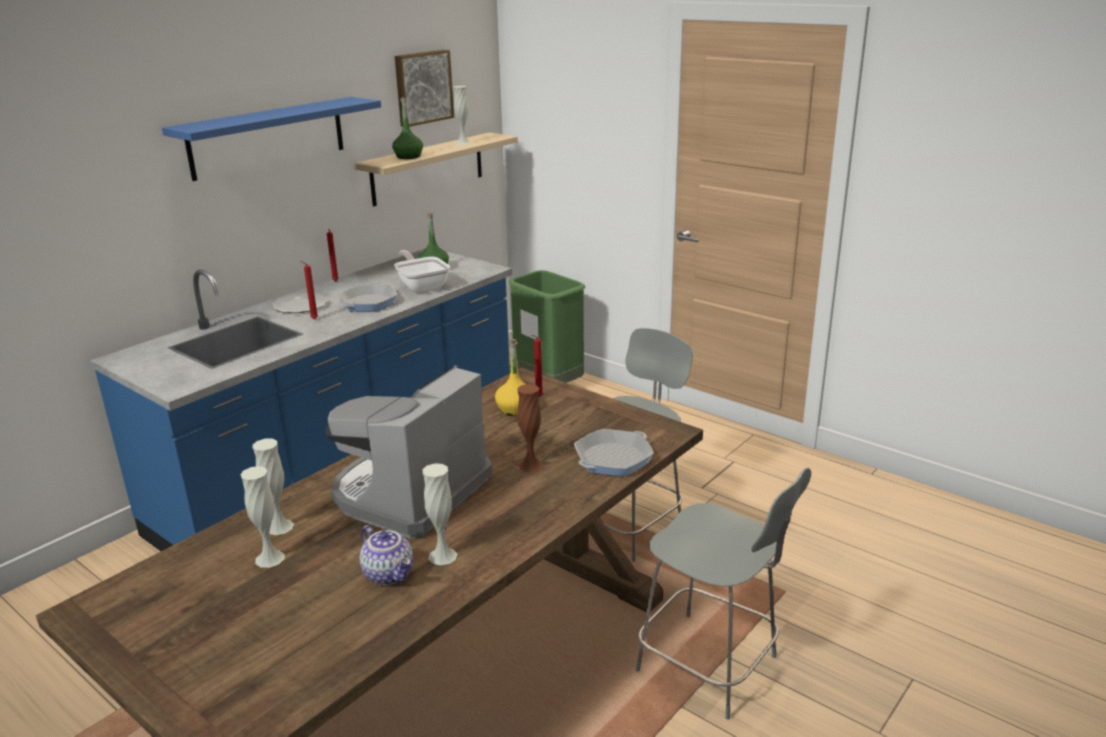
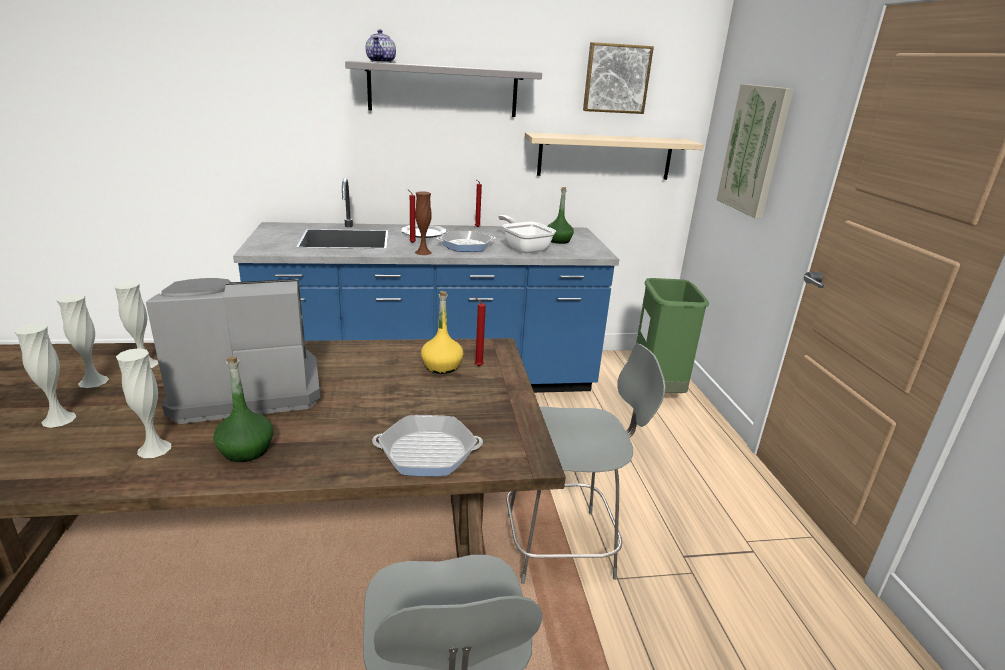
camera: 40 degrees right, 0 degrees up
blue shelf [162,97,381,181] -> grey shelf [345,61,542,117]
teapot [360,525,413,585] -> teapot moved to [366,29,396,63]
green bottle [392,97,423,159] -> green bottle moved to [213,356,273,462]
frying pan [394,250,450,293] -> frying pan turned 45 degrees counterclockwise [498,215,556,254]
white vase [453,86,471,145] -> white vase moved to [14,323,76,428]
brown vase [517,384,543,472] -> brown vase moved to [415,191,432,255]
none -> picture [716,84,794,219]

